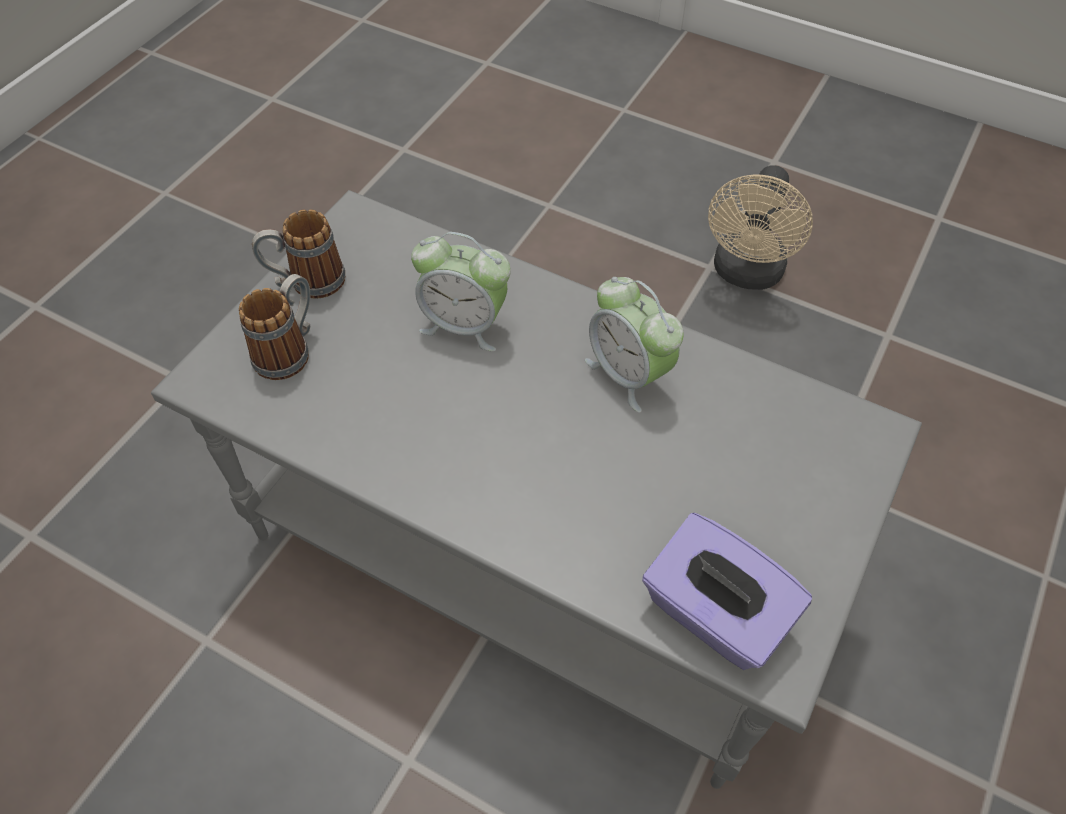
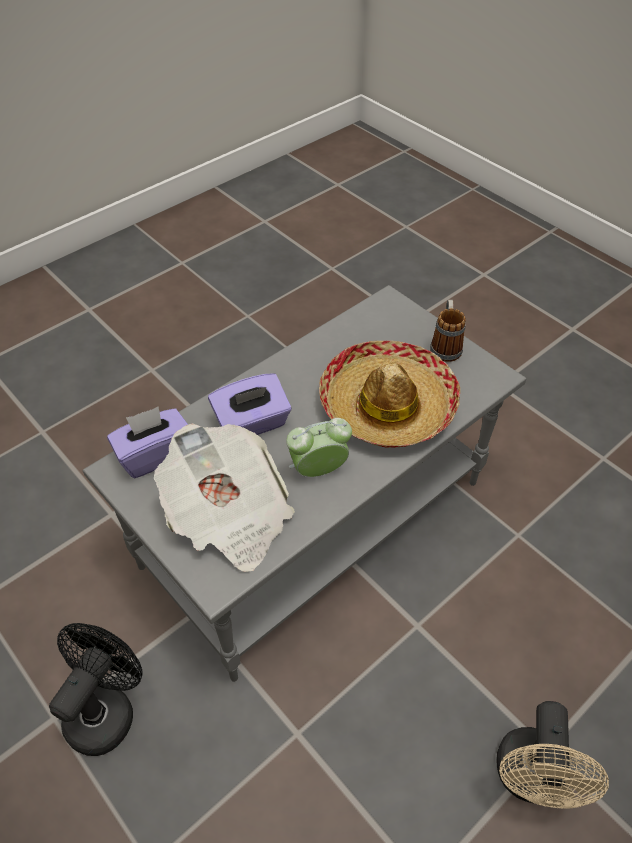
camera: 110 degrees right, 5 degrees down
mug [239,274,310,380] -> none
alarm clock [411,232,511,351] -> hat [319,341,460,448]
beige fan [708,165,813,290] -> beige fan turned 120 degrees counterclockwise [496,701,609,809]
none -> black fan [49,623,142,756]
none -> newspaper [154,423,295,572]
none -> purple tissue box [208,373,292,435]

